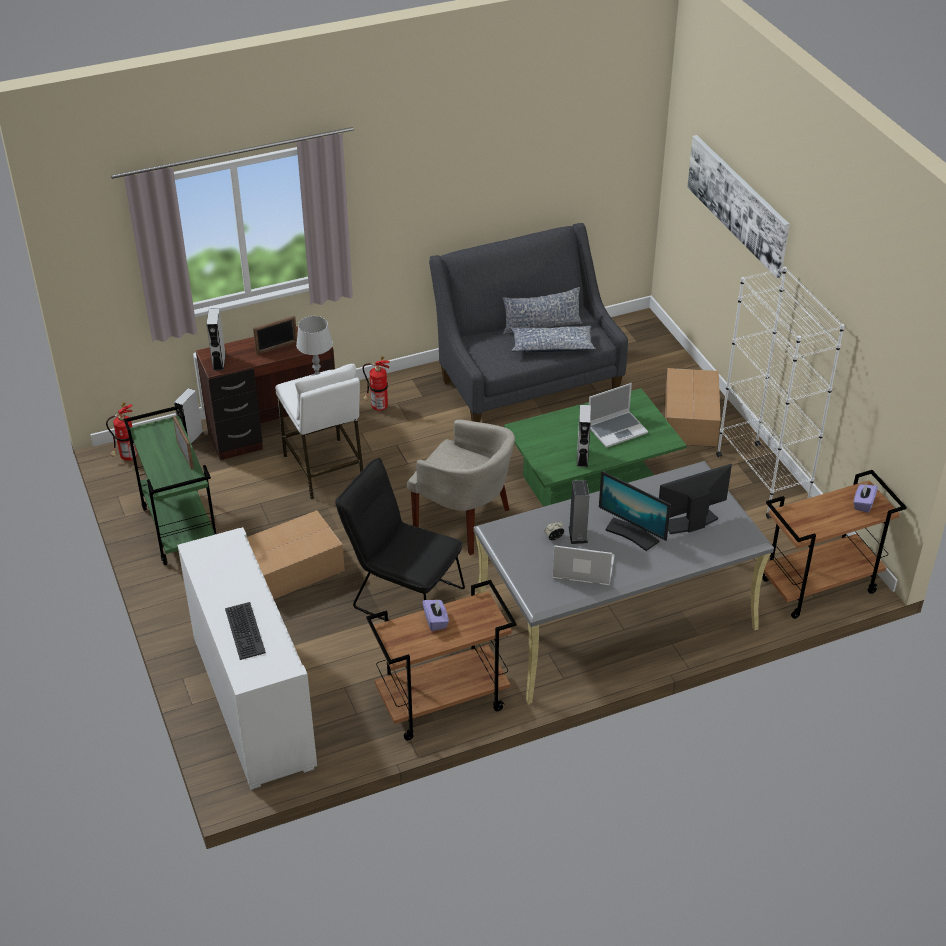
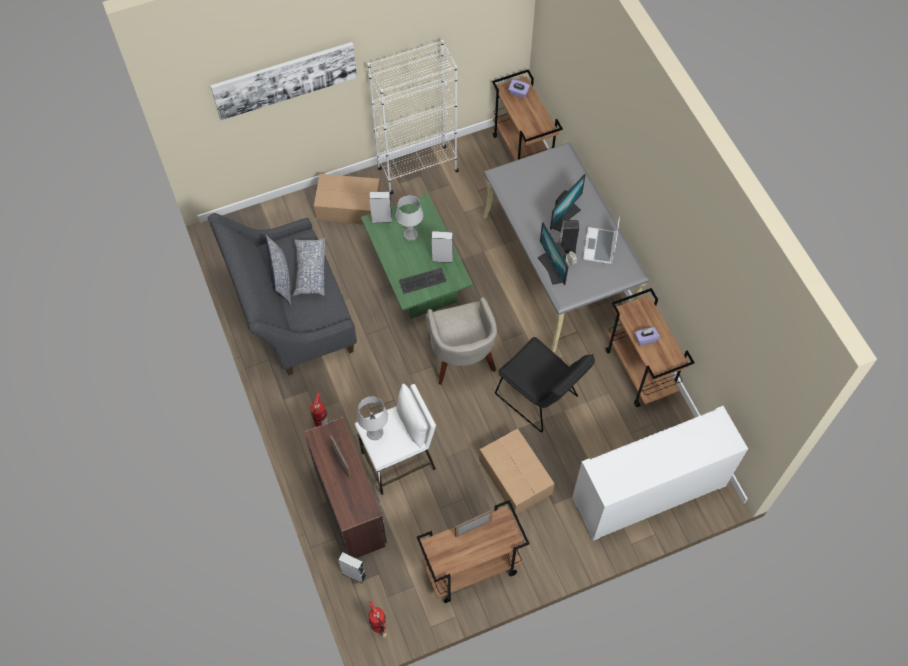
camera: 90 degrees left, 20 degrees up
green cart [124,405,216,565] -> brown cart [416,500,530,603]
grey speaker [207,308,226,370] -> grey speaker moved to [369,191,392,223]
keyboard [225,602,266,660] -> keyboard moved to [399,268,447,294]
black chair [335,458,465,621] -> black chair turned 75 degrees counterclockwise [495,337,595,432]
beige armchair [407,420,515,555] -> beige armchair turned 135 degrees clockwise [426,297,497,385]
laptop [589,383,648,448] -> grey table lamp [396,195,423,241]
monitor [659,464,732,534] -> monitor moved to [538,222,568,285]

